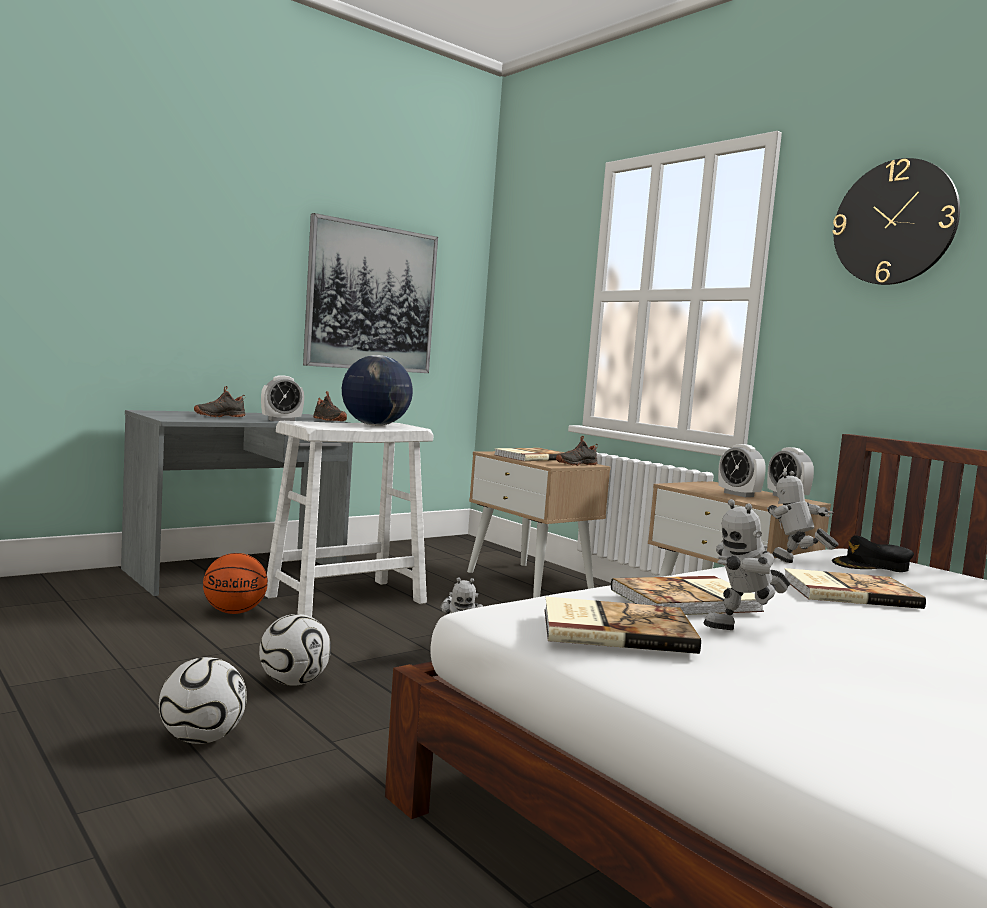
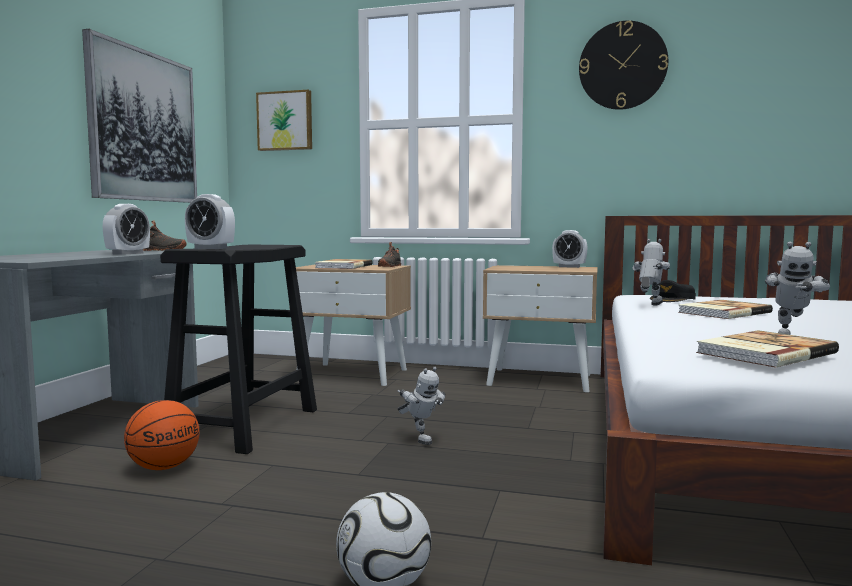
camera: 35 degrees left, 0 degrees up
black shoe [194,386,245,417] -> none
football [259,614,331,686] -> none
white stool [264,421,434,617] -> black stool [160,245,317,454]
globe [342,355,413,426] -> none
book [611,576,764,615] -> none
alarm clock [718,444,766,497] -> alarm clock moved to [185,194,235,249]
toy robot [767,471,838,563] -> toy robot turned 105 degrees clockwise [632,239,670,305]
none -> picture [256,90,312,151]

